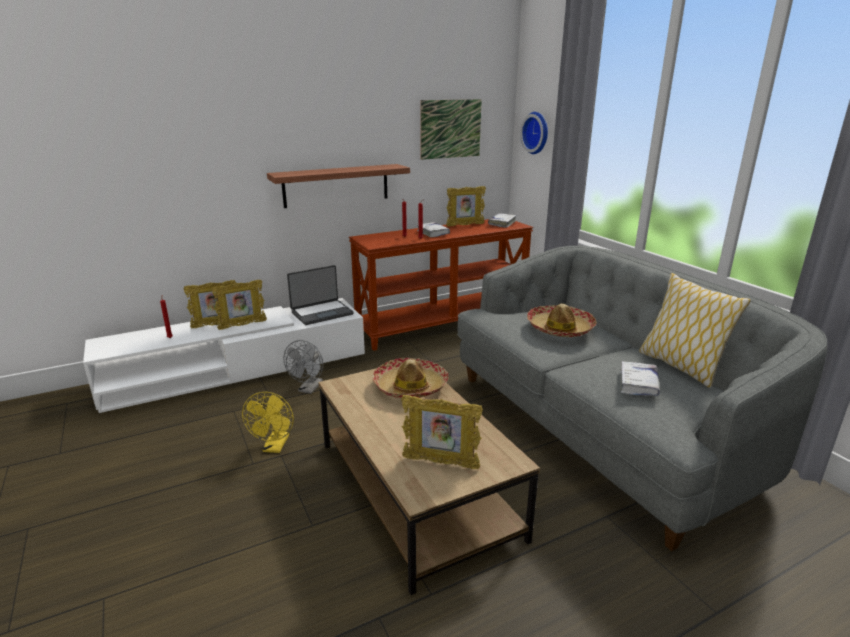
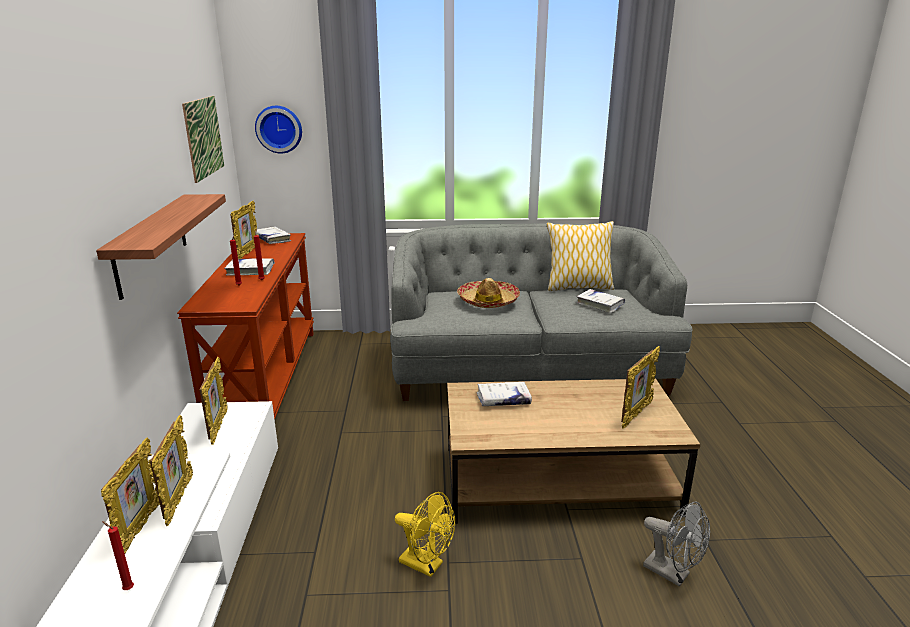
camera: 65 degrees left, 0 degrees up
grey fan [283,340,323,394] -> grey fan moved to [643,501,710,587]
laptop [287,265,354,325] -> picture frame [199,357,228,445]
hat [372,358,449,398] -> white book [477,382,532,406]

